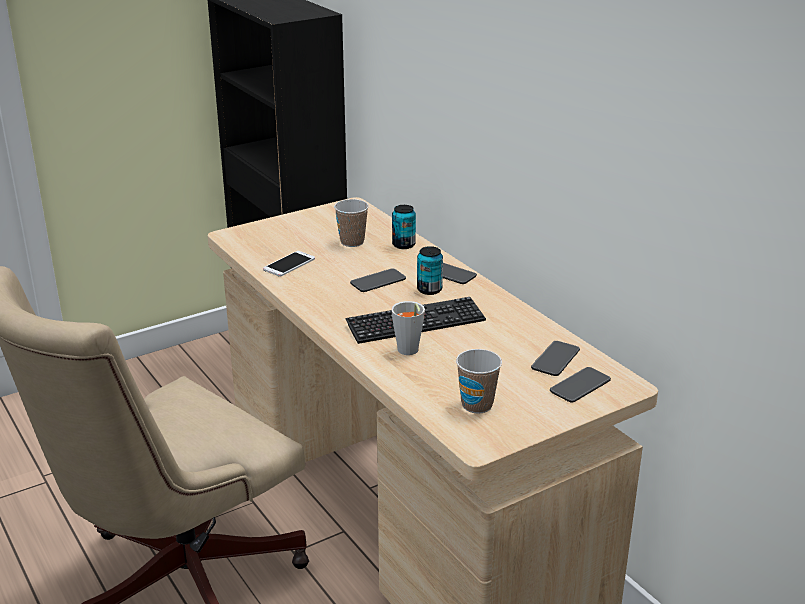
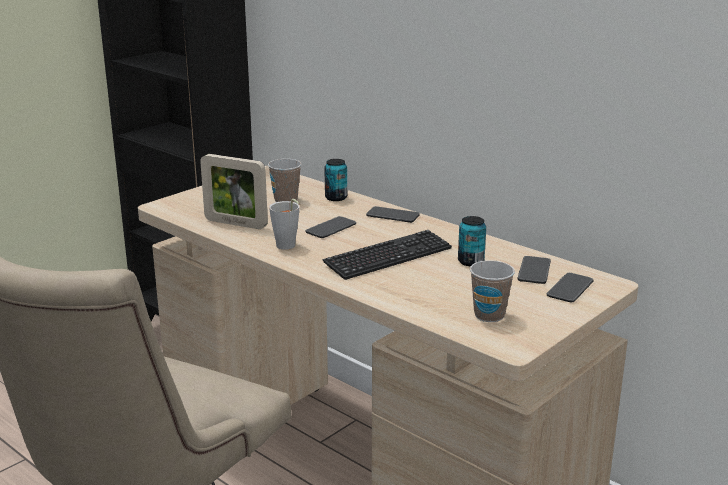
camera: 15 degrees left, 5 degrees down
phone [263,251,315,277] -> picture frame [200,154,268,229]
grey cup [391,301,425,355] -> grey cup moved to [269,199,299,250]
can [417,246,443,295] -> can moved to [458,216,486,266]

